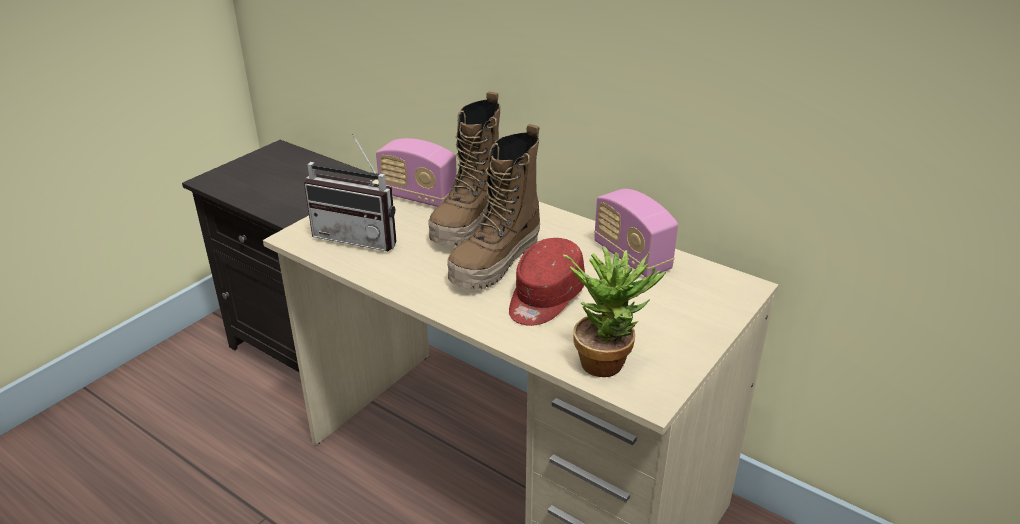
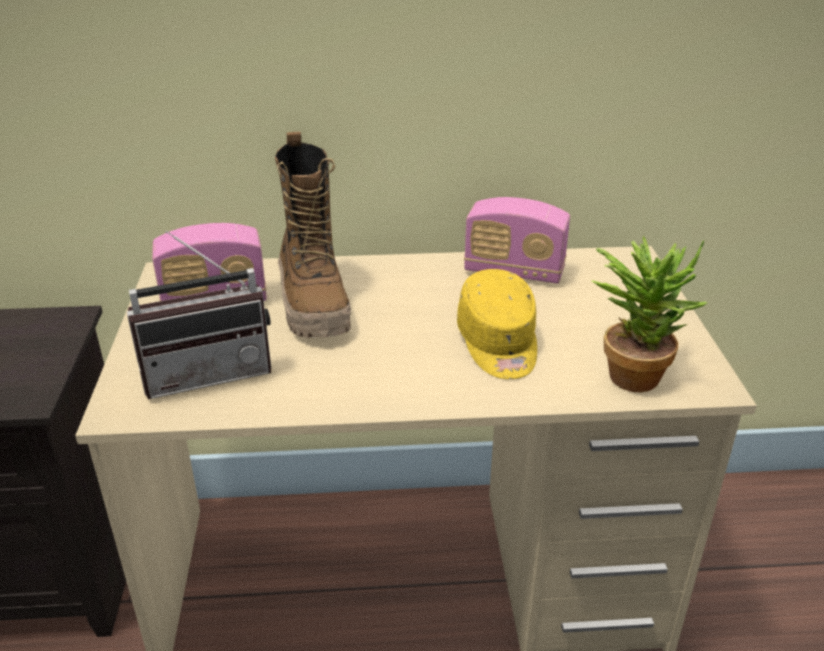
camera: 40 degrees left, 0 degrees up
boot [447,124,540,290] -> none
red cap [509,238,585,326] -> yellow cap [457,269,537,379]

